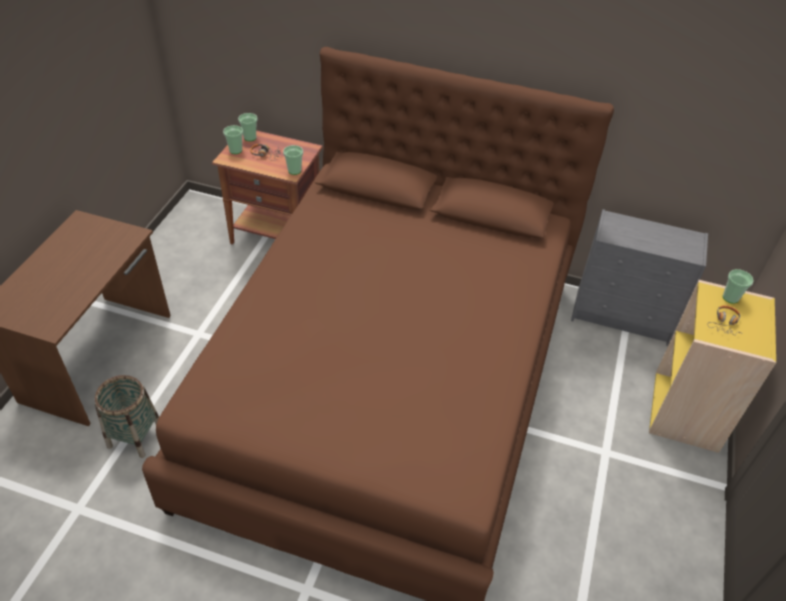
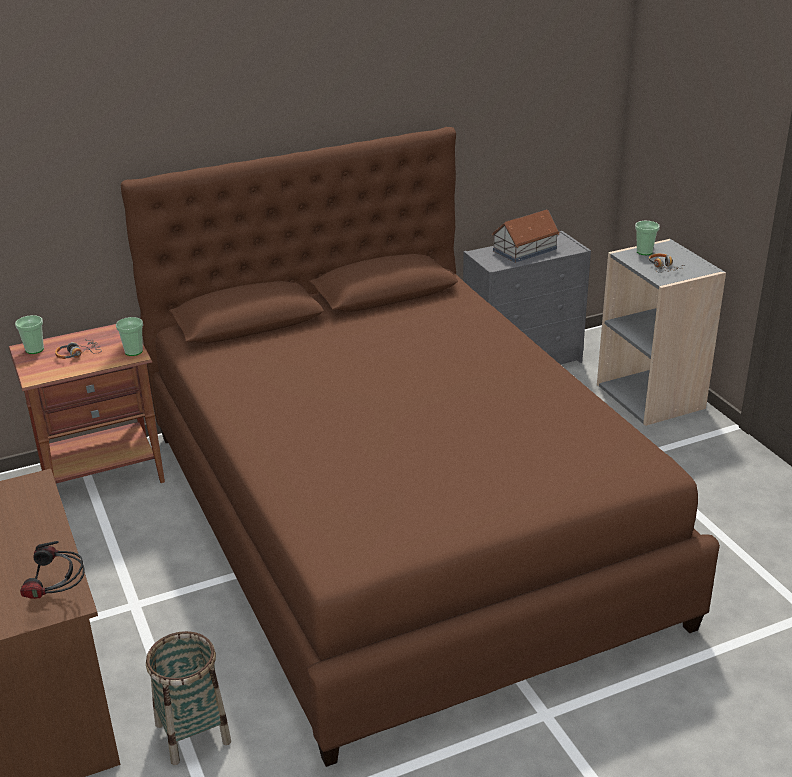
camera: 40 degrees left, 15 degrees down
cup [223,125,243,154] -> none
yellow bookcase [649,280,776,453] -> grey bookcase [597,239,726,426]
none -> headphones [20,541,85,599]
none -> toy house [491,209,560,263]

